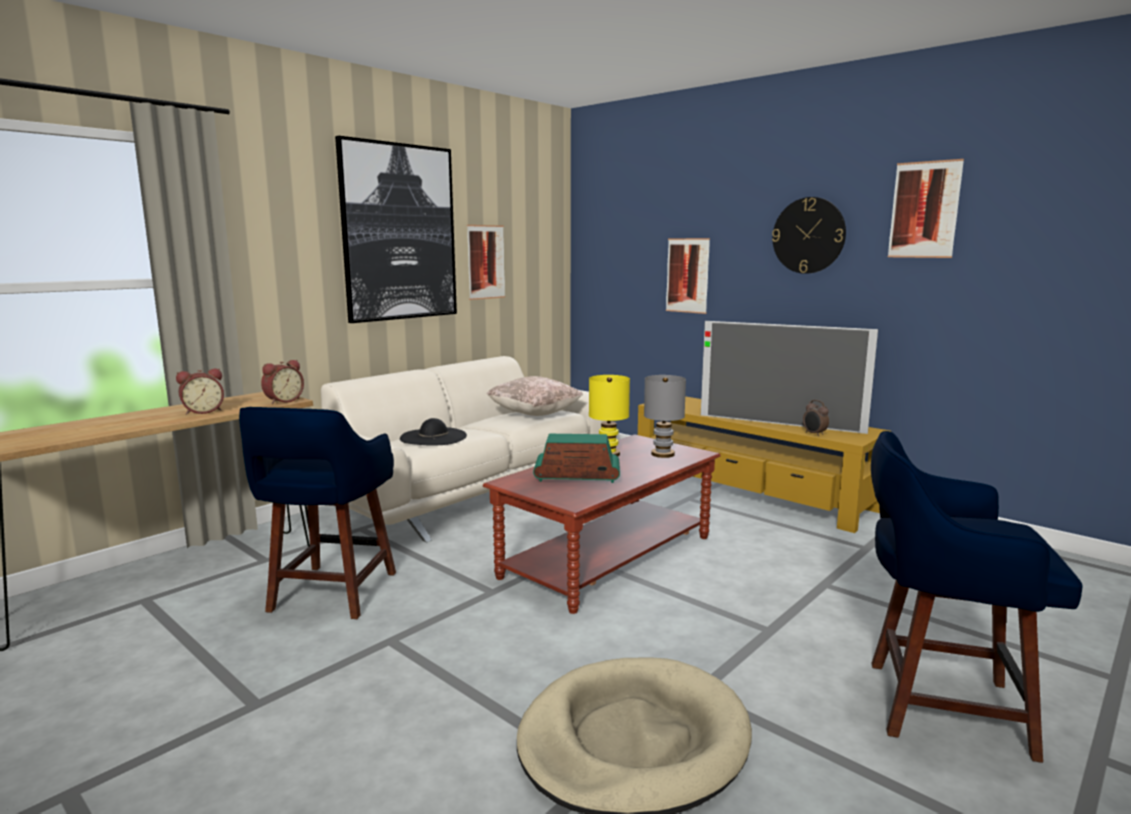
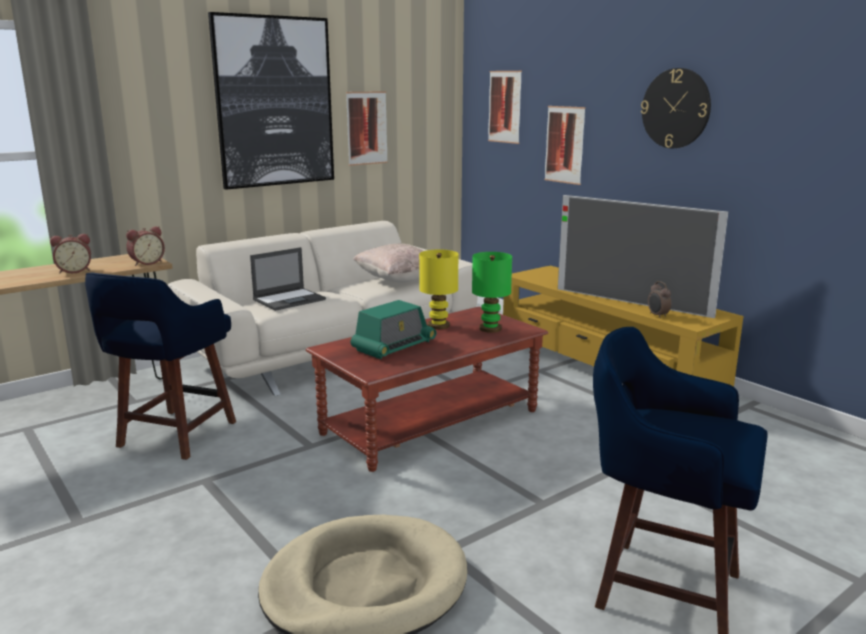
camera: 10 degrees right, 5 degrees up
black hat [400,418,467,446] -> laptop [250,247,326,311]
radio [533,434,620,483] -> radio turned 120 degrees clockwise [351,300,437,359]
grey table lamp [644,375,686,458] -> green table lamp [472,252,512,333]
picture [888,159,964,258] -> picture moved to [488,71,522,144]

